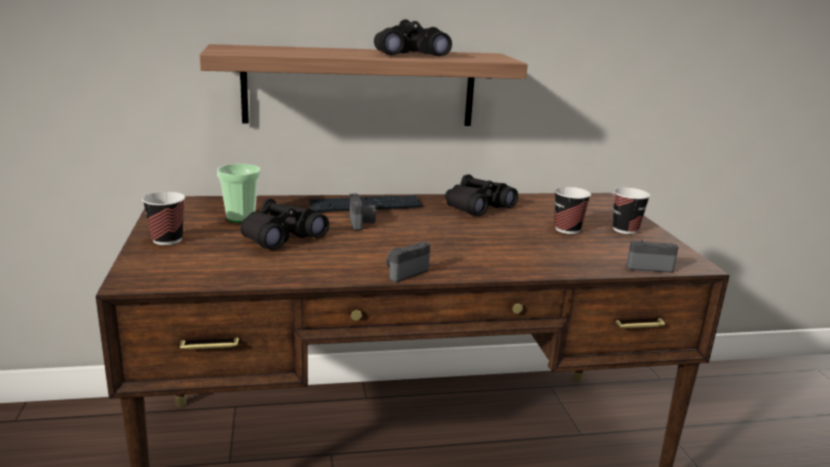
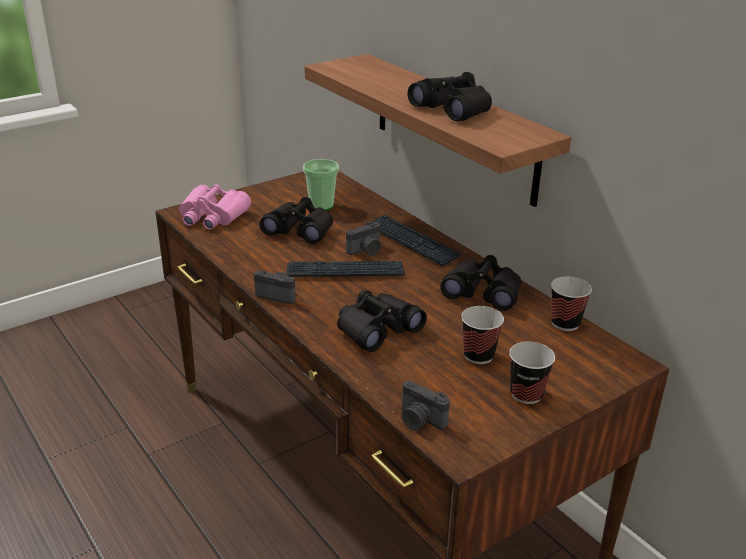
camera: 65 degrees right, 10 degrees up
cup [142,192,185,245] -> cup moved to [551,276,592,331]
camera [626,240,678,273] -> camera turned 150 degrees clockwise [402,380,450,431]
none -> pink binoculars [179,184,251,230]
none -> keyboard [286,261,404,277]
none -> black binoculars [337,290,427,352]

